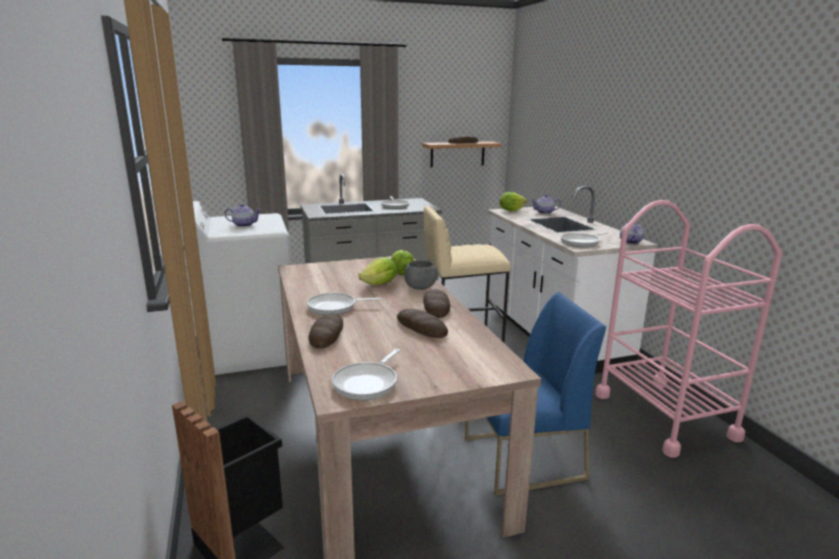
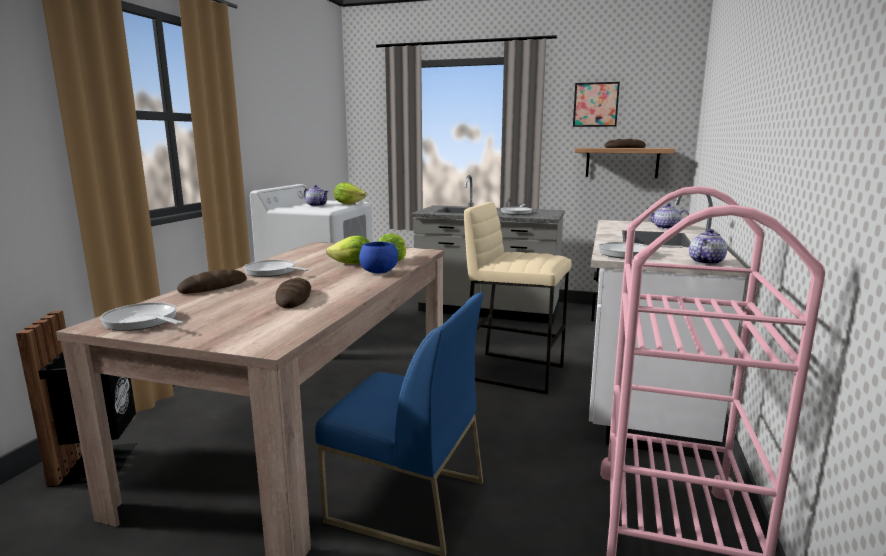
camera: 35 degrees right, 5 degrees down
frying pan [332,349,400,400] -> frying pan turned 60 degrees clockwise [100,302,183,331]
grey bowl [404,260,438,290] -> blue bowl [359,242,398,274]
bread [423,289,450,318] -> none
lettuce [500,192,527,211] -> lettuce moved to [334,182,366,205]
none -> picture [573,82,620,127]

